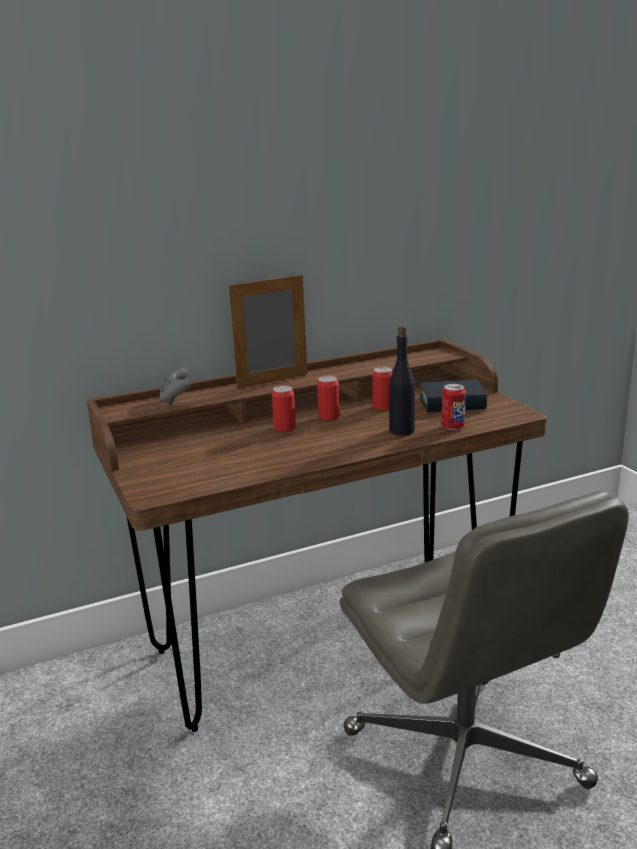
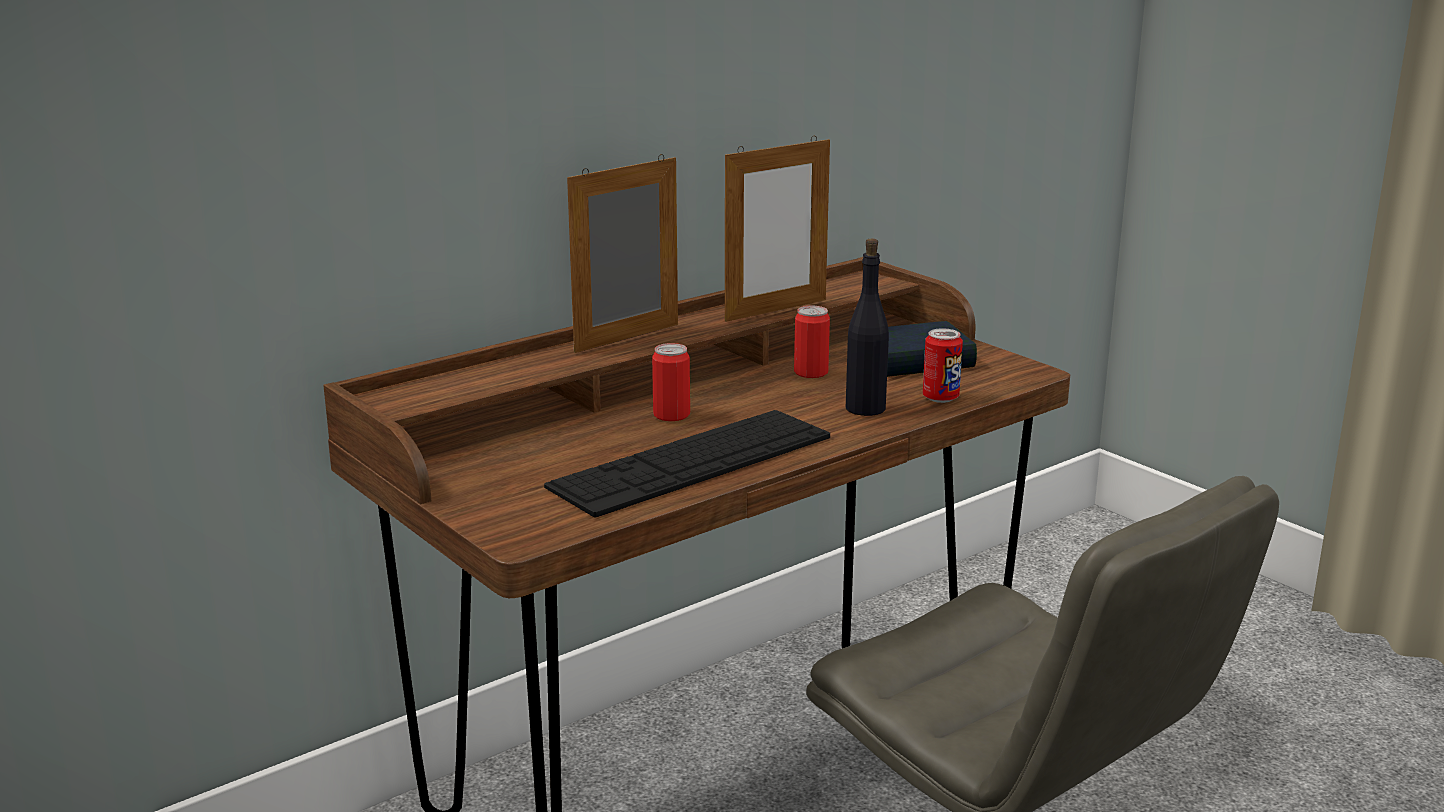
camera: 15 degrees left, 0 degrees up
grey game controller [160,368,189,405] -> none
can [317,376,340,421] -> none
none -> keyboard [544,410,830,518]
none -> picture frame [725,135,830,322]

